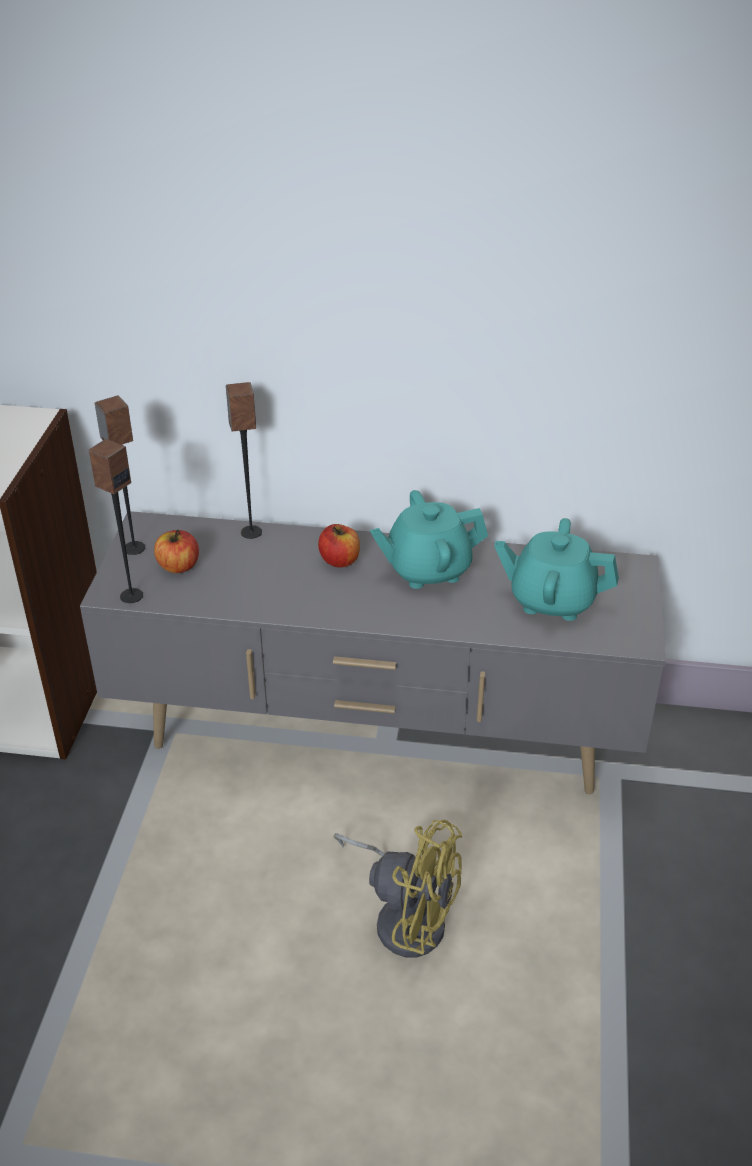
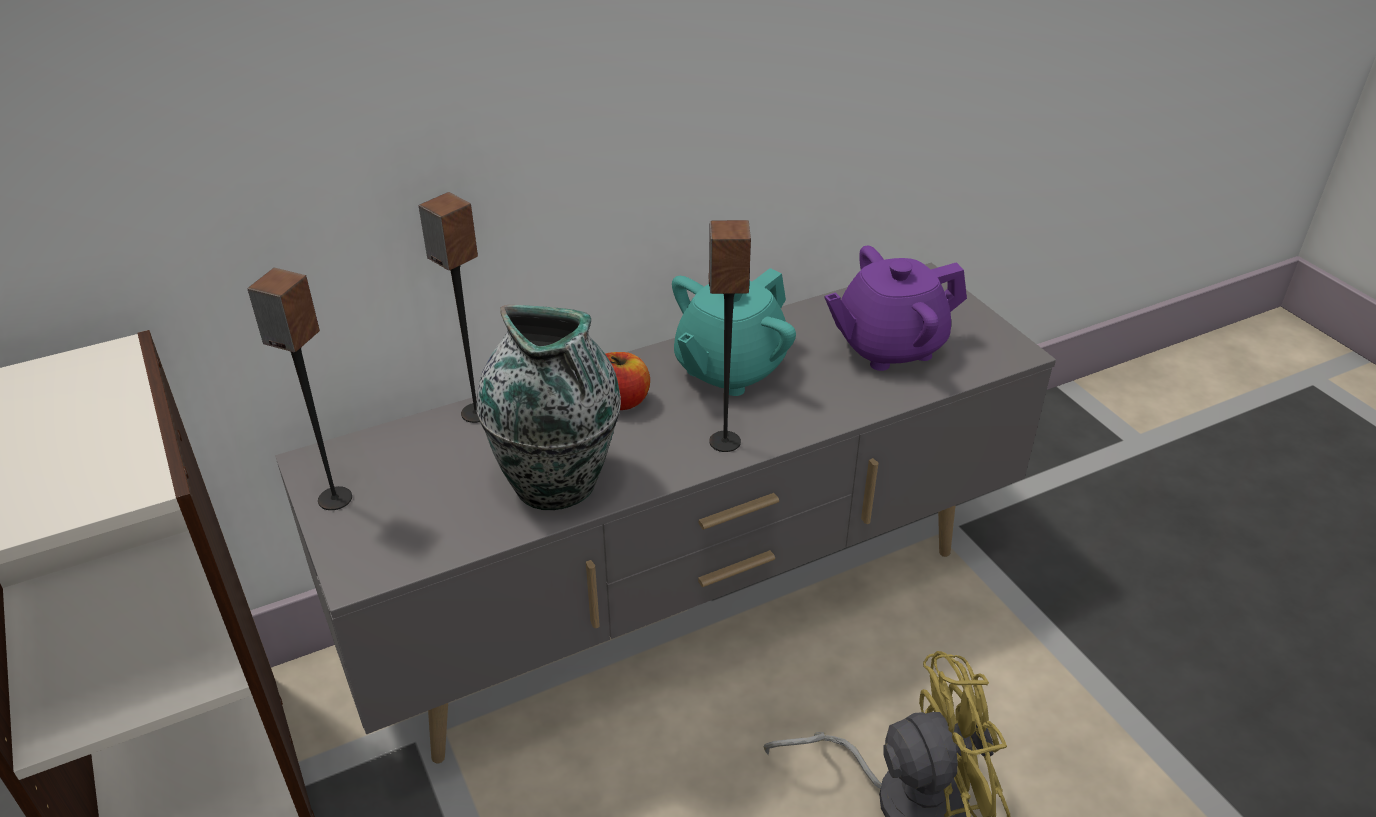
camera: 35 degrees left, 0 degrees up
speaker [88,439,143,603] -> speaker moved to [708,220,751,452]
apple [154,530,199,573] -> none
turquoise teapot [494,518,619,621] -> purple teapot [825,246,967,371]
none -> vase [476,305,621,510]

